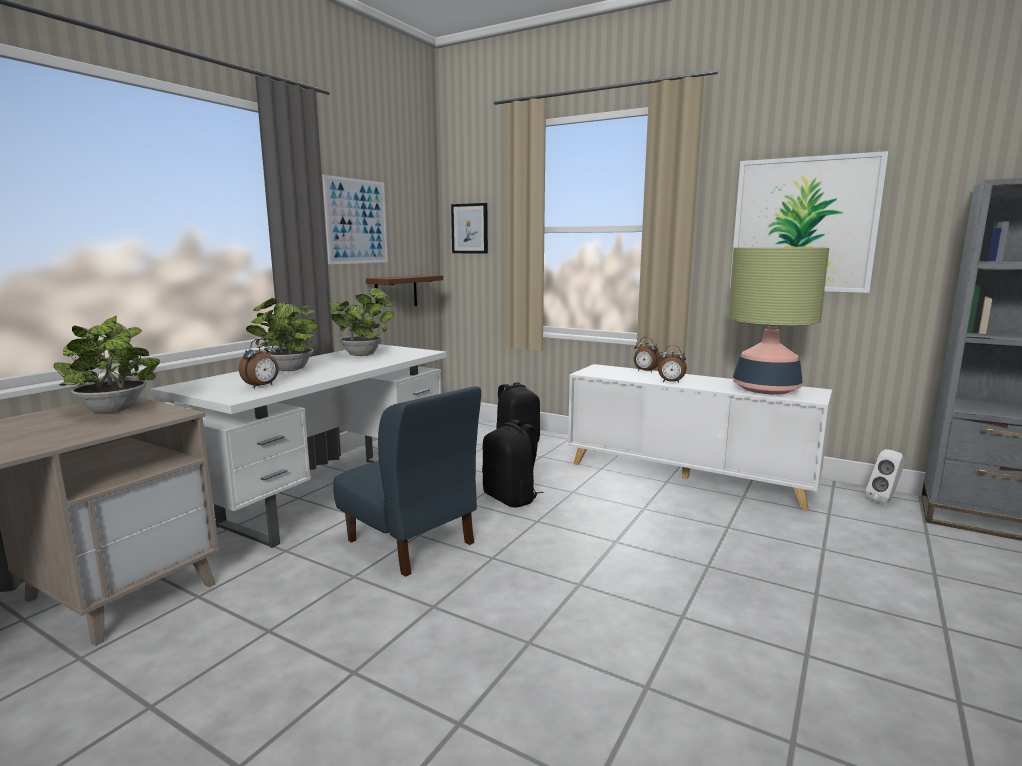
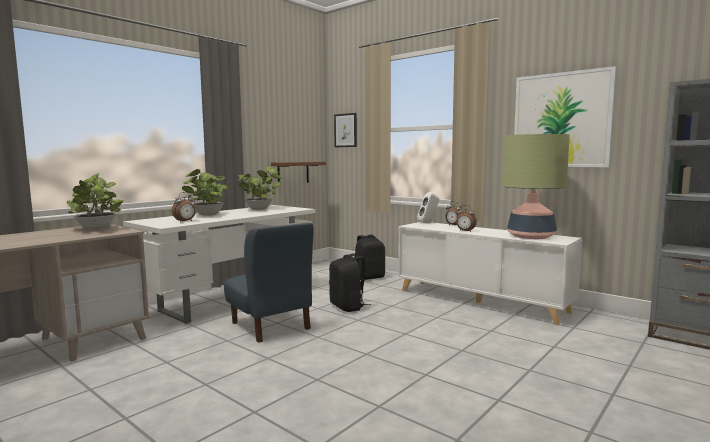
camera: 10 degrees right, 5 degrees down
picture [322,175,388,264] -> none
white speaker [866,449,905,504] -> white speaker moved to [417,192,439,223]

